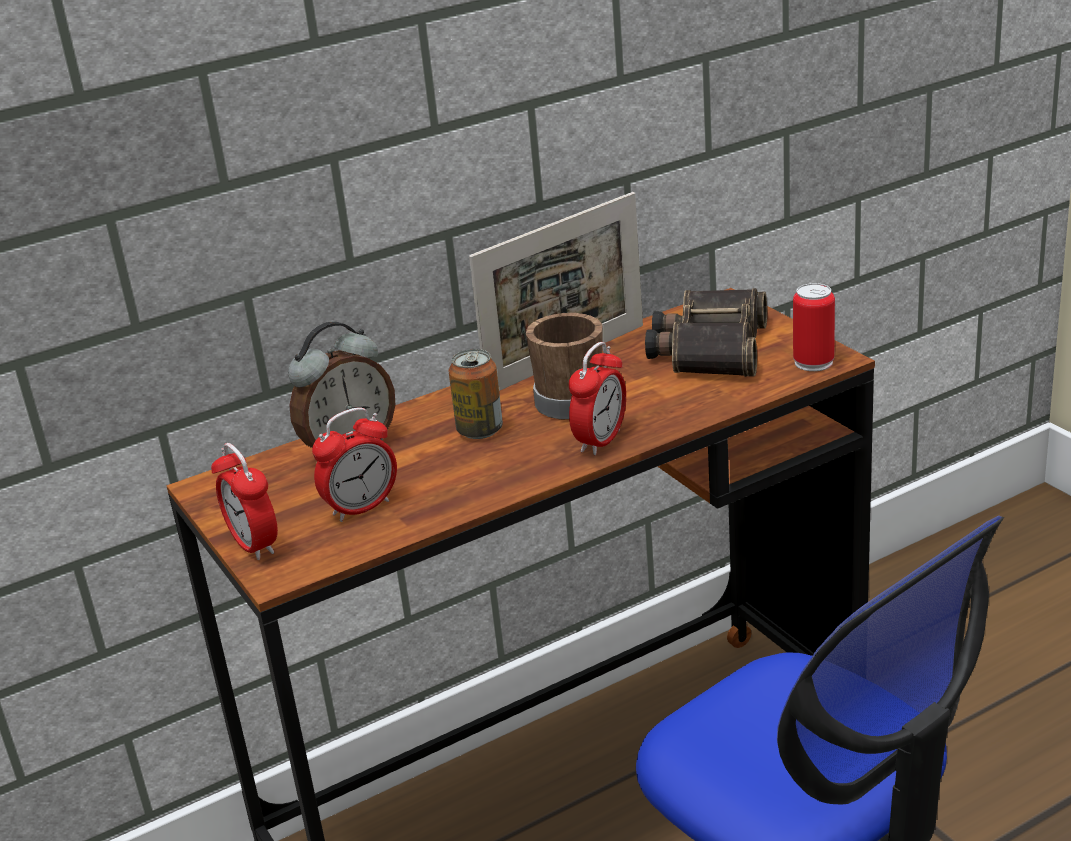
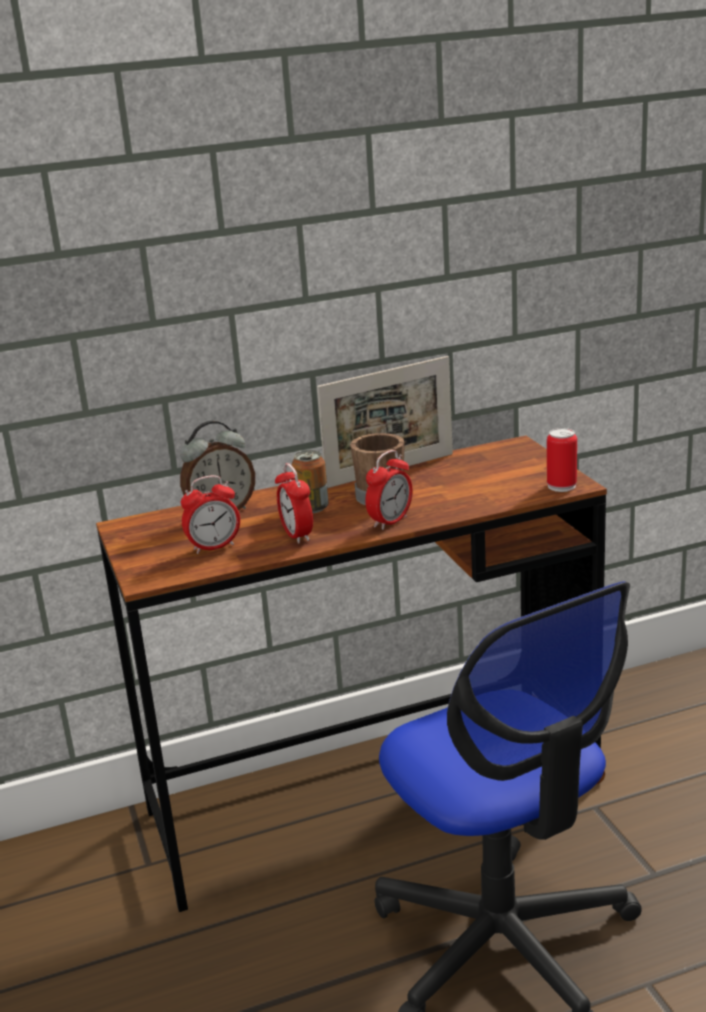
camera: 10 degrees right, 5 degrees down
alarm clock [211,443,278,560] -> alarm clock moved to [275,463,313,544]
binoculars [645,288,767,377] -> none

